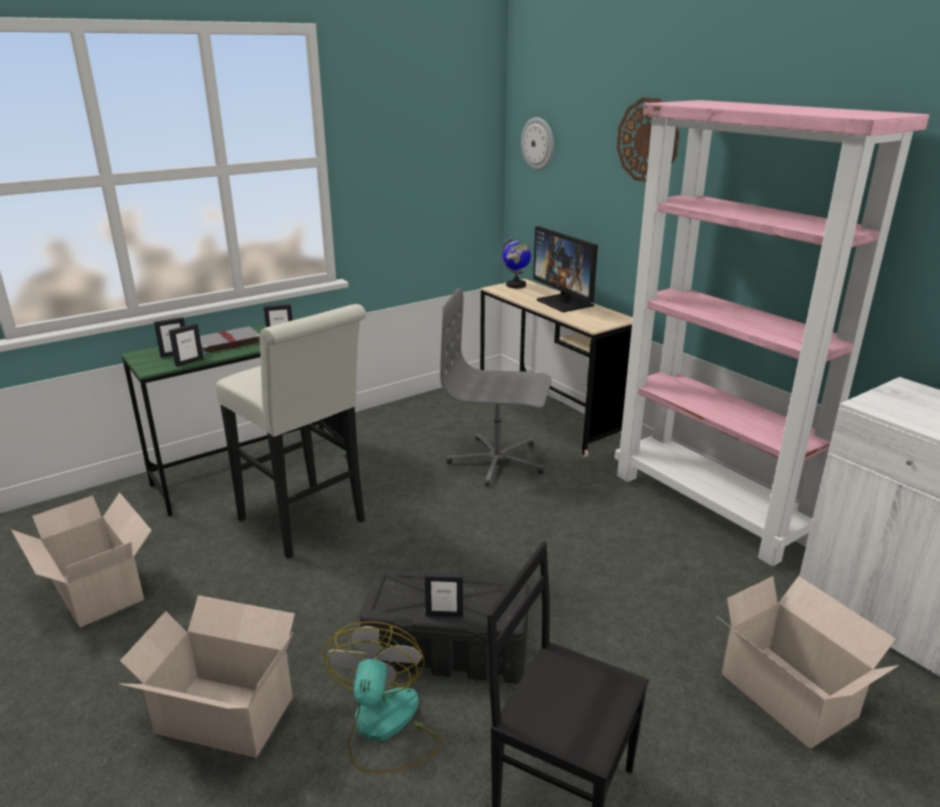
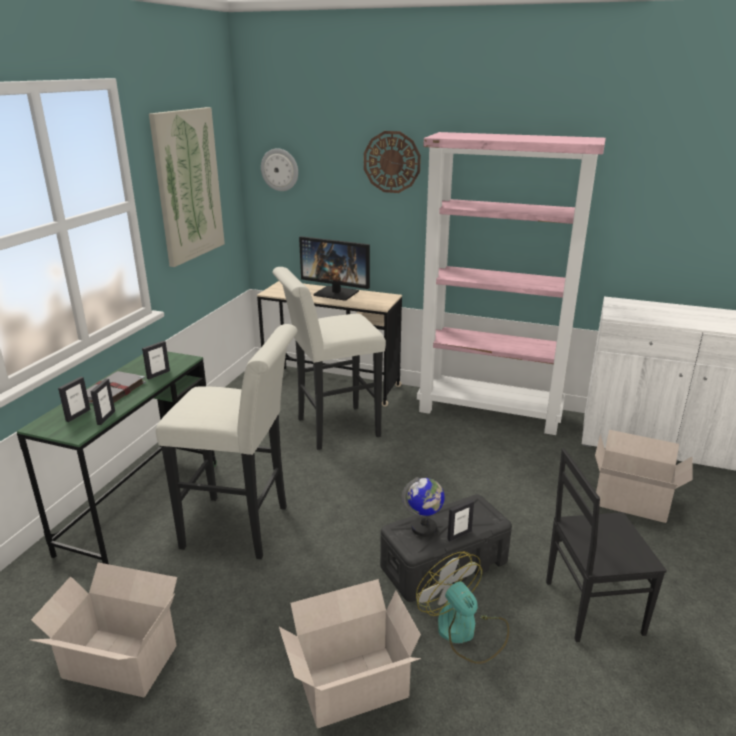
camera: 35 degrees left, 0 degrees up
grey office chair [440,288,552,486] -> white stool [272,267,386,450]
globe [501,237,531,288] -> globe moved to [401,477,445,537]
none -> picture [149,107,225,267]

